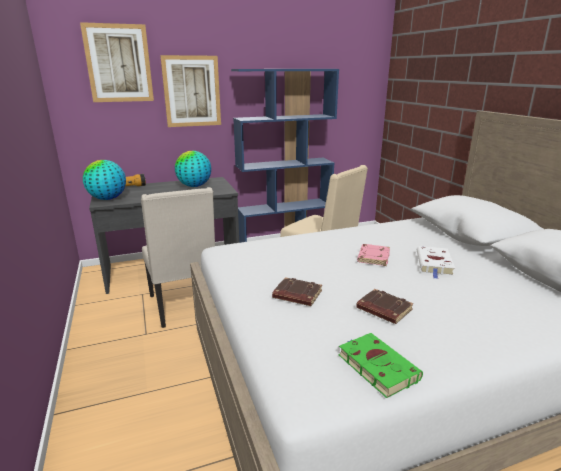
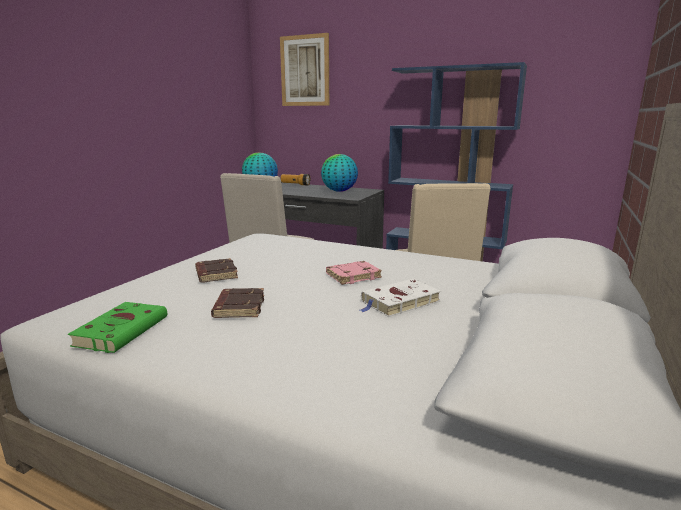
camera: 45 degrees right, 5 degrees down
picture [160,55,221,127] -> none

